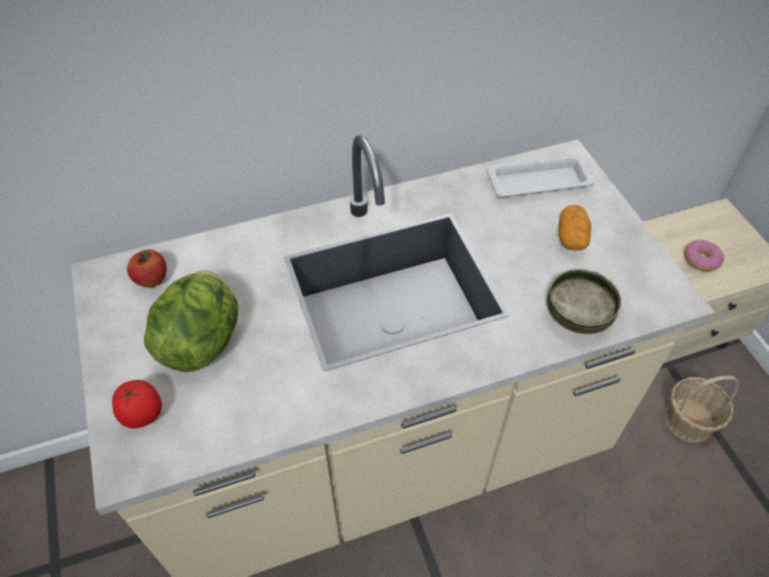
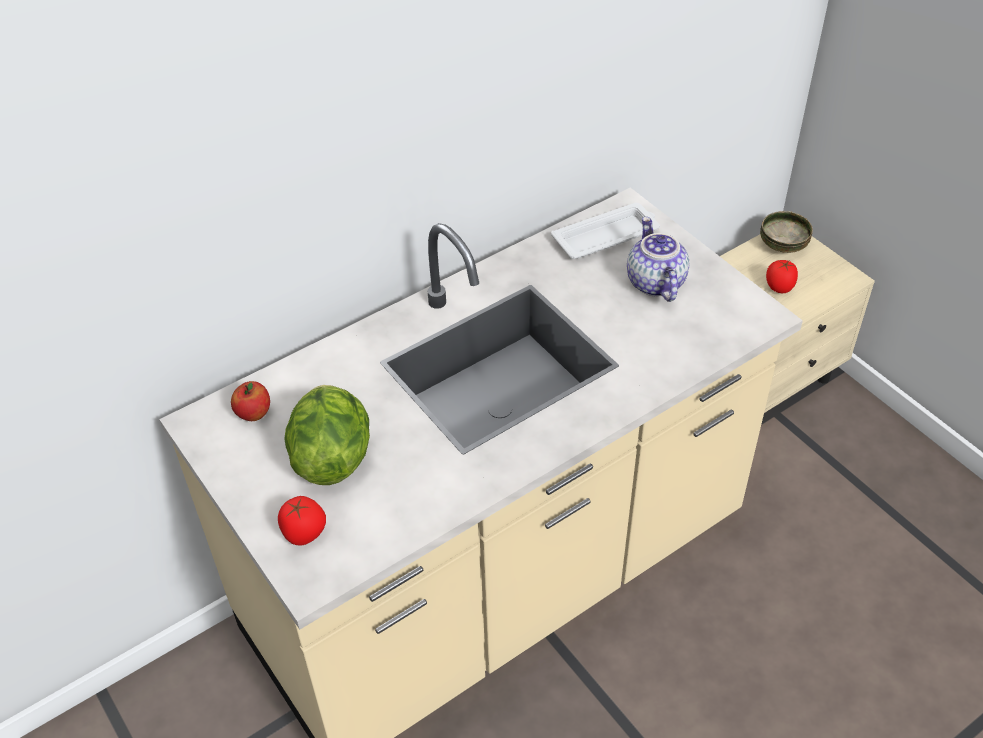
camera: 15 degrees left, 5 degrees down
bowl [547,269,621,334] -> bowl moved to [760,211,813,253]
potato [559,205,591,251] -> teapot [627,217,689,302]
basket [665,376,739,442] -> none
donut [684,240,724,271] -> tomato [766,260,798,293]

